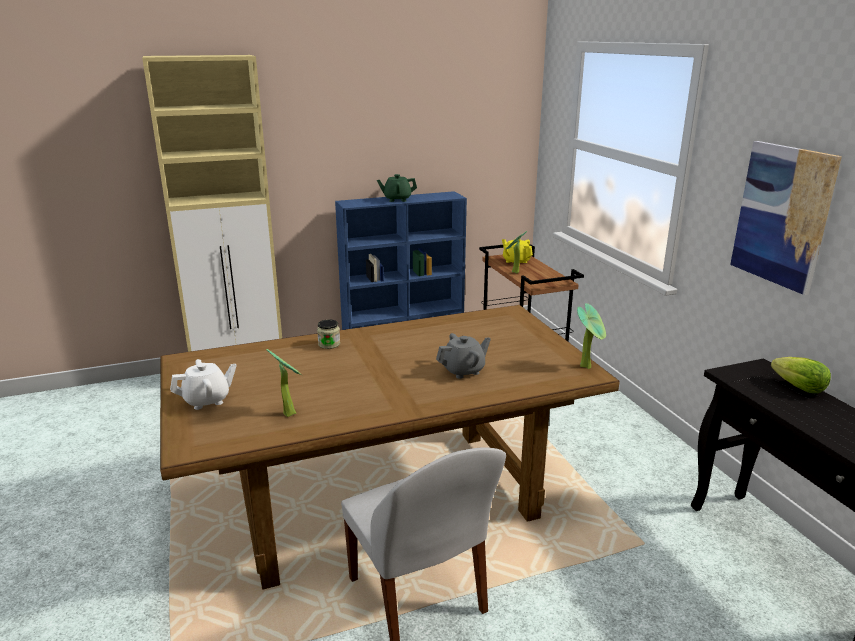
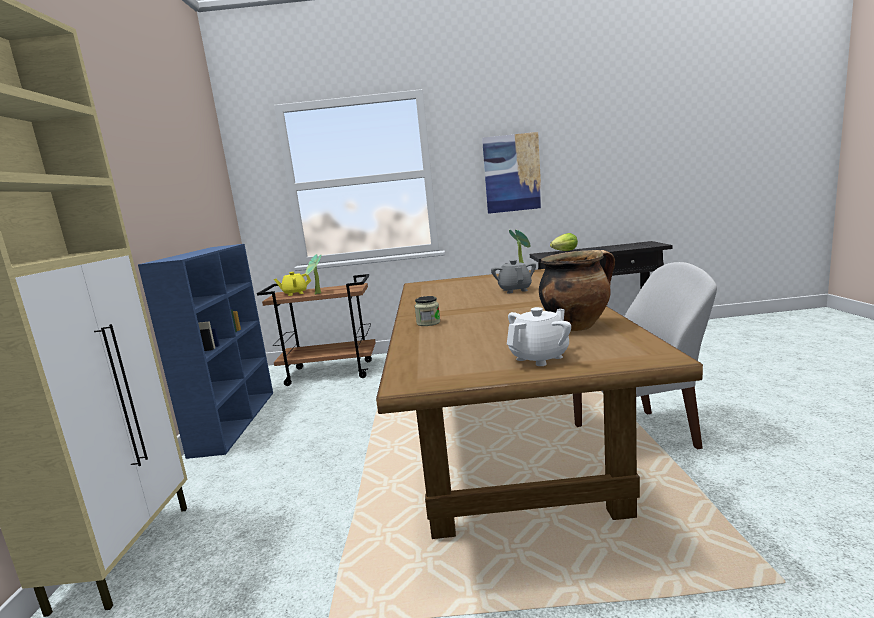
camera: 70 degrees left, 10 degrees down
white teapot [170,359,237,410] -> white teapot turned 60 degrees clockwise [507,307,571,366]
potted plant [266,349,303,417] -> cooking pot [539,250,615,331]
green teapot [377,174,417,202] -> none

